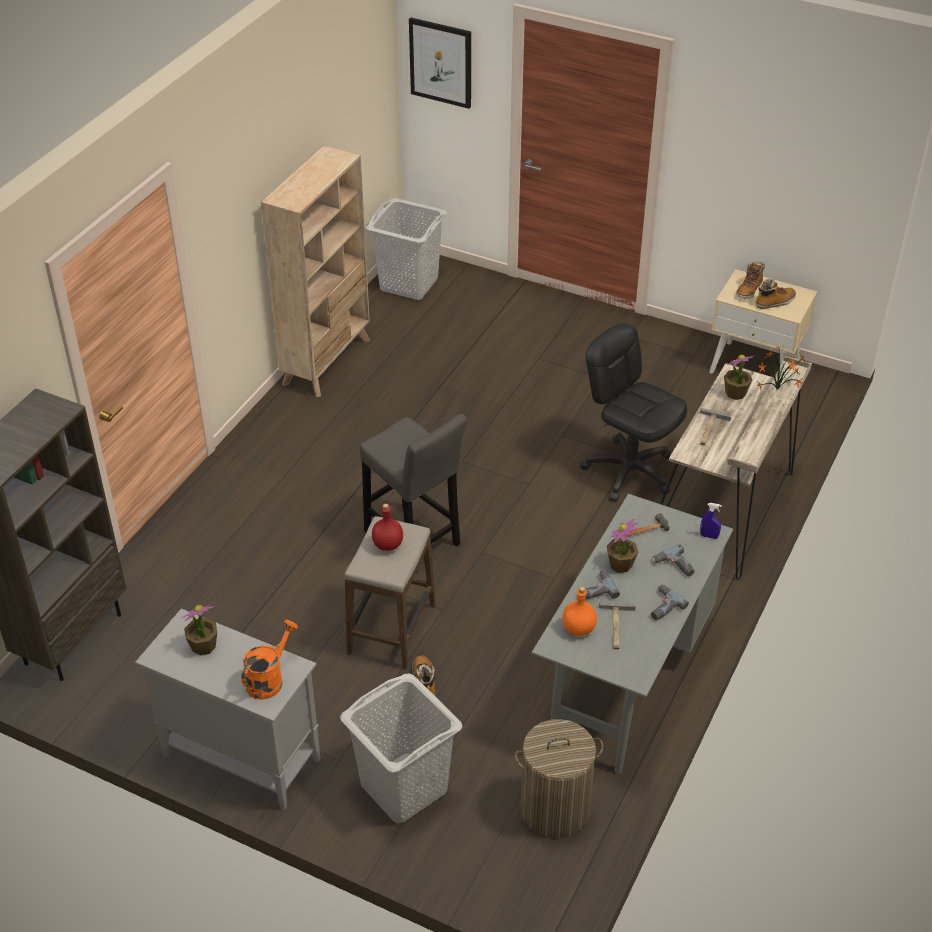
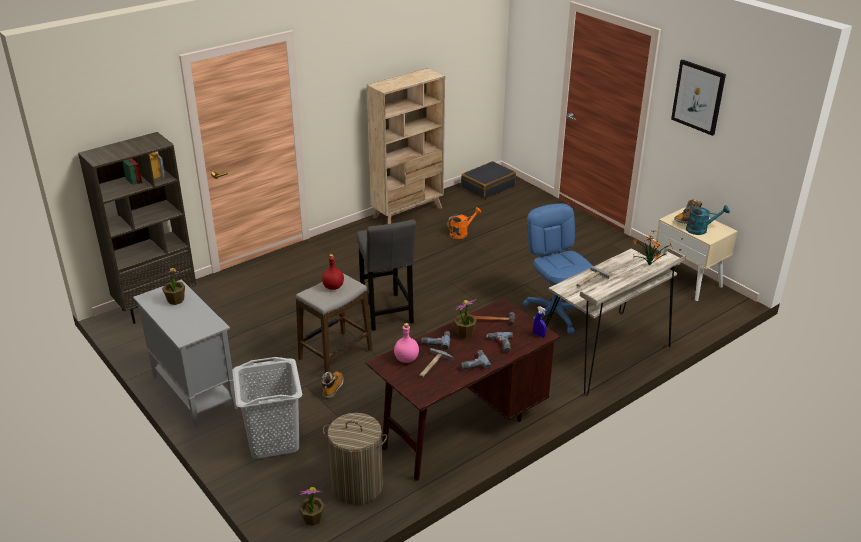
camera: 25 degrees right, 10 degrees down
orange watering can [241,620,298,700] -> orange watering can moved to [447,207,481,239]
grey laundry basket [367,198,447,300] -> black suitcase [461,161,516,199]
picture [409,18,471,109] -> picture moved to [671,60,726,136]
grey desk [532,494,733,774] -> brown desk [365,298,560,481]
orange bottle [562,586,597,636] -> pink bottle [394,323,419,363]
black office chair [580,323,687,502] -> blue office chair [523,203,593,334]
potted plant [724,355,754,400] -> potted plant moved to [299,487,324,526]
boot [756,278,796,309] -> turquoise watering can [683,205,730,235]

